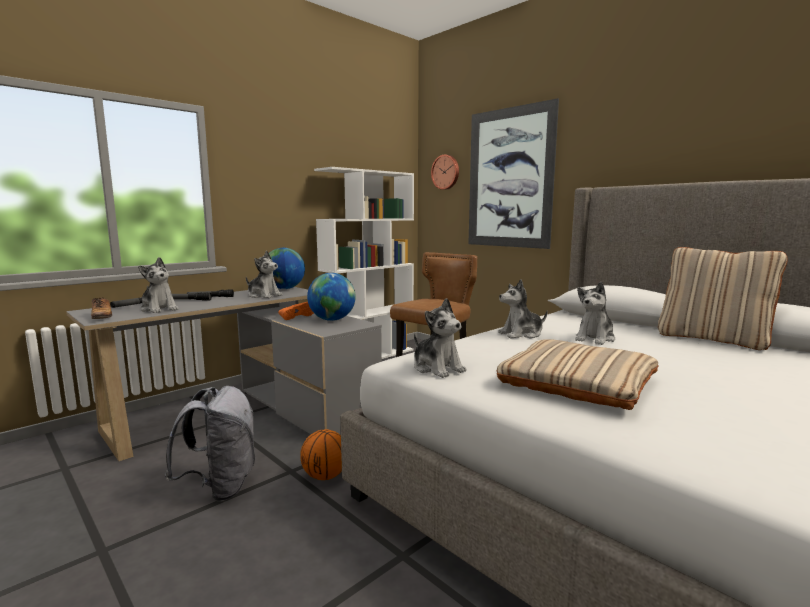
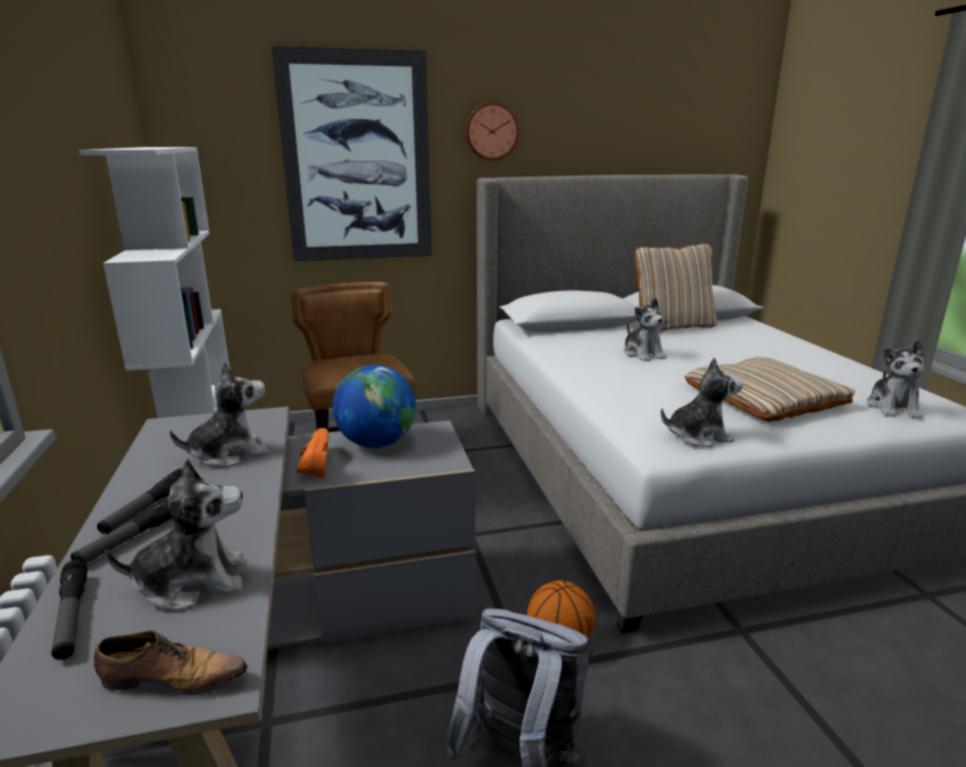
camera: 60 degrees left, 10 degrees up
globe [269,248,305,289] -> none
wall clock [431,155,459,190] -> wall clock moved to [465,102,519,160]
plush toy [498,279,548,339] -> plush toy moved to [867,340,924,419]

